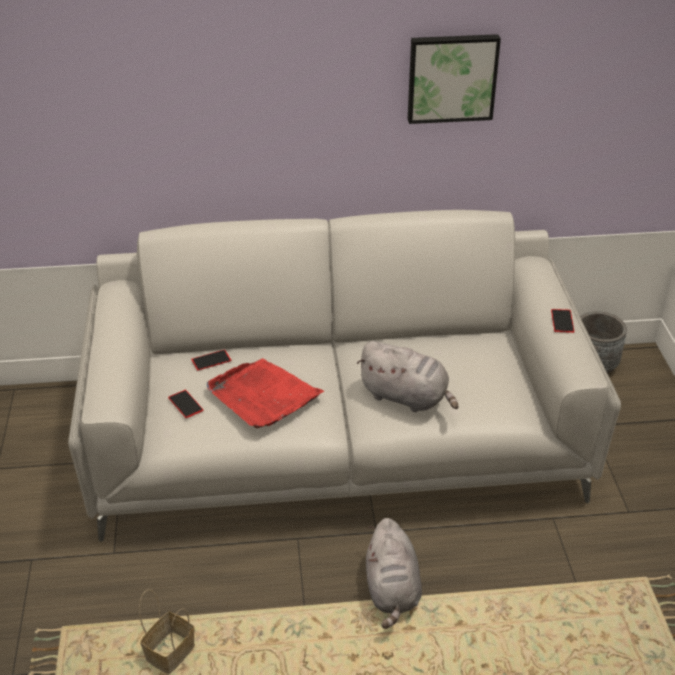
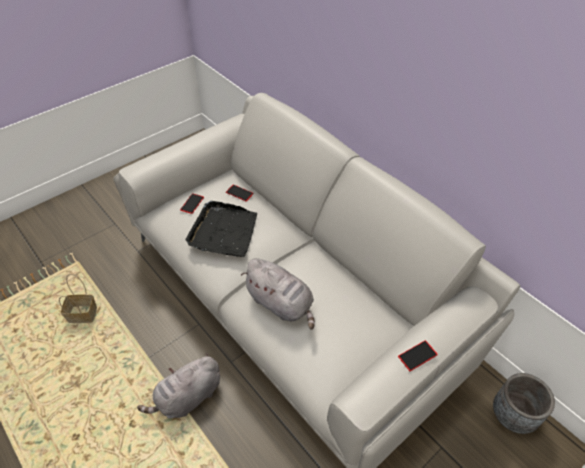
camera: 55 degrees right, 10 degrees up
red tray [207,358,324,428] -> black tray [185,201,257,257]
grey plush toy [356,341,458,412] -> grey plush toy turned 45 degrees counterclockwise [241,258,315,330]
picture [408,34,501,124] -> none

